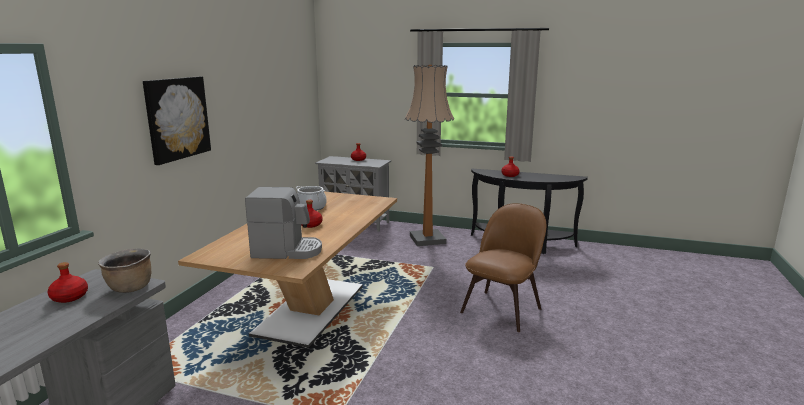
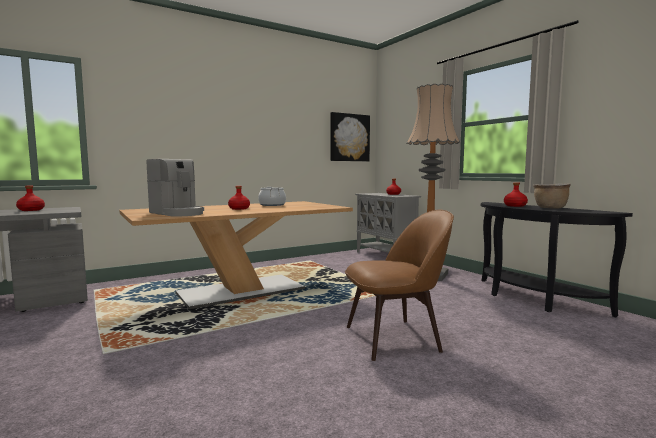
camera: 40 degrees right, 10 degrees down
brown cooking pot [98,248,151,293] -> brown cooking pot moved to [533,183,571,208]
picture [143,76,211,165] -> picture moved to [330,112,370,161]

